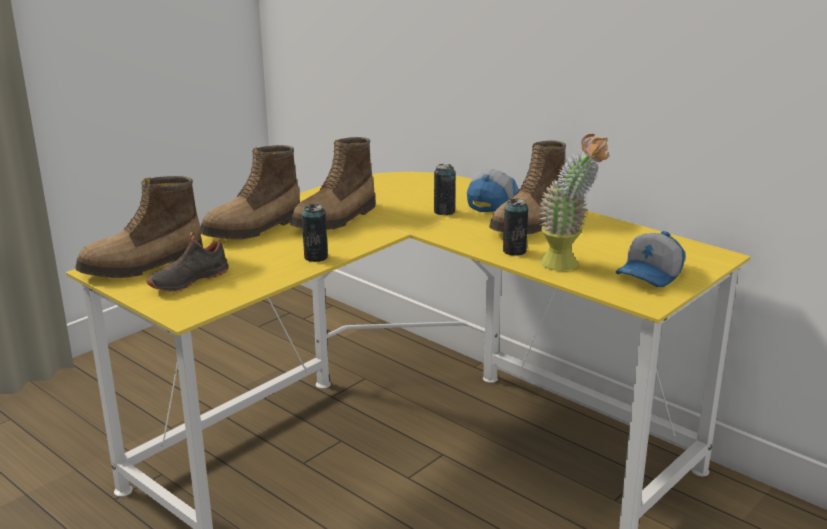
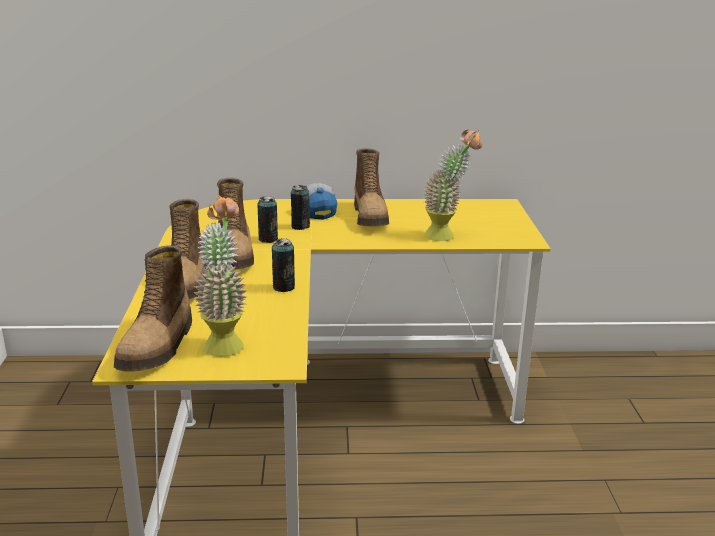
camera: 45 degrees left, 0 degrees up
black shoe [146,232,229,292] -> potted plant [194,195,247,357]
can [503,198,528,256] -> can moved to [257,196,278,243]
cap [616,231,685,287] -> none

